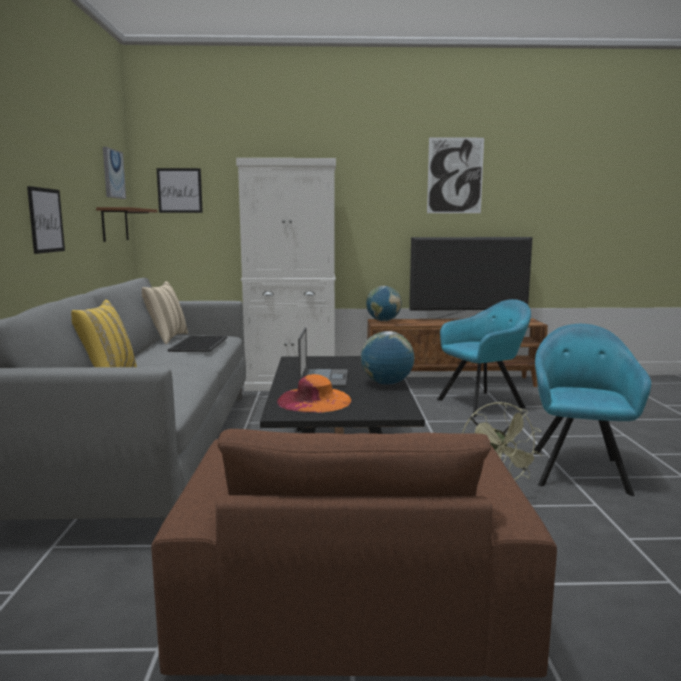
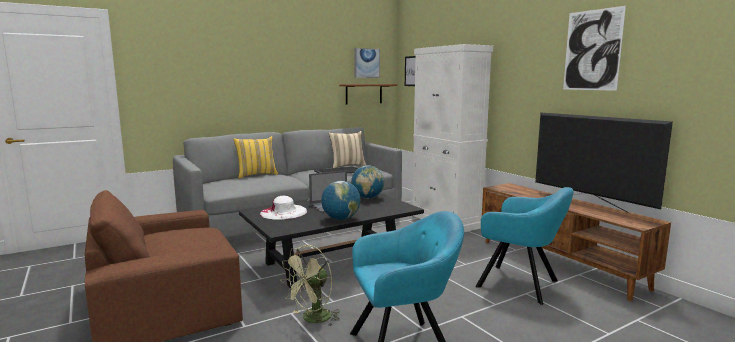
camera: 60 degrees right, 0 degrees up
picture [27,186,65,254] -> none
orange hat [277,374,352,413] -> white hat [260,196,308,220]
globe [366,286,402,321] -> globe moved to [351,165,384,199]

